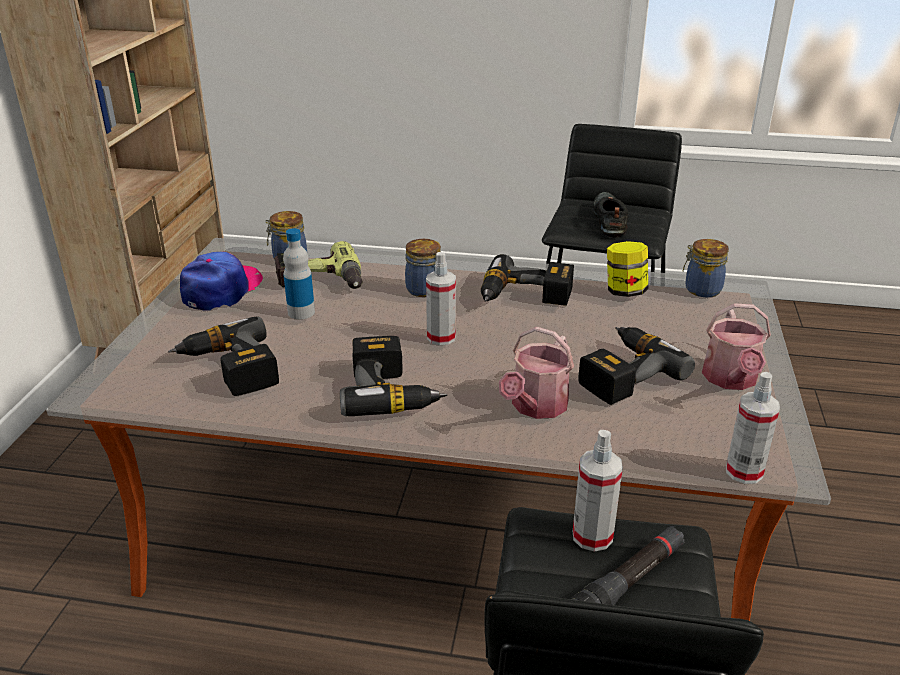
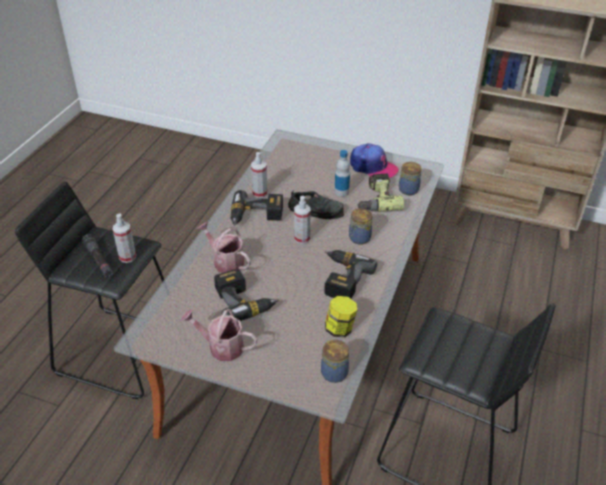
camera: 100 degrees right, 10 degrees up
power drill [168,316,279,396] -> none
black shoe [593,192,629,238] -> black shoe moved to [288,191,344,219]
spray bottle [726,372,780,484] -> spray bottle moved to [251,152,268,198]

